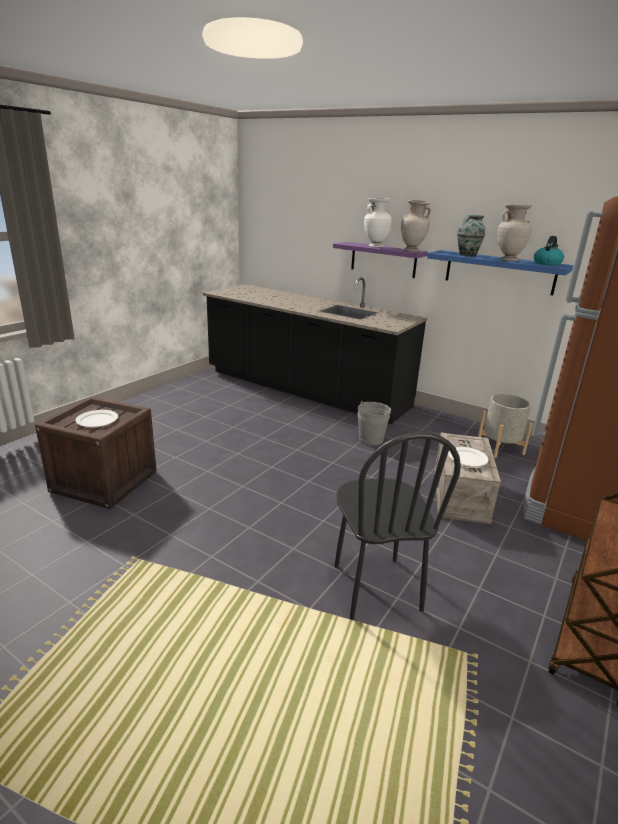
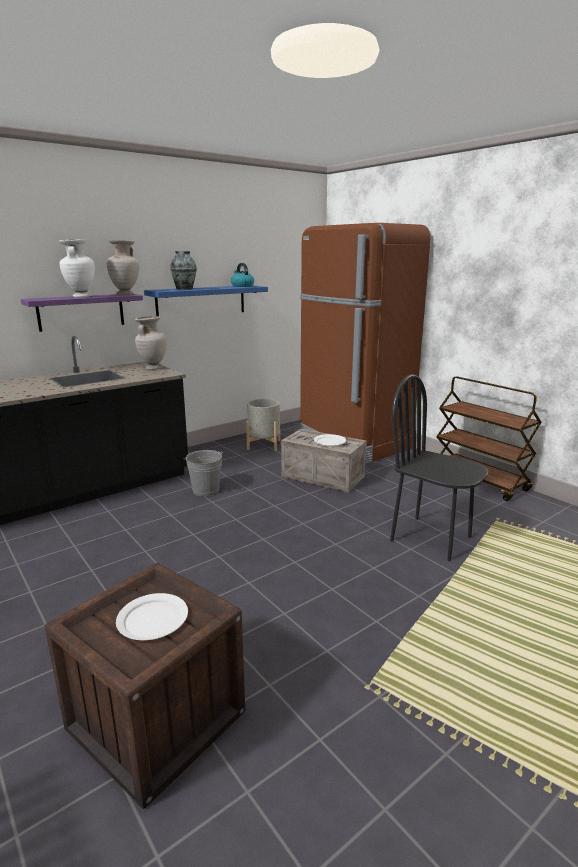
camera: 70 degrees left, 5 degrees down
black chair [335,432,461,620] -> black chair turned 150 degrees counterclockwise [390,374,489,561]
beige vase [497,205,532,261] -> beige vase moved to [135,316,167,370]

